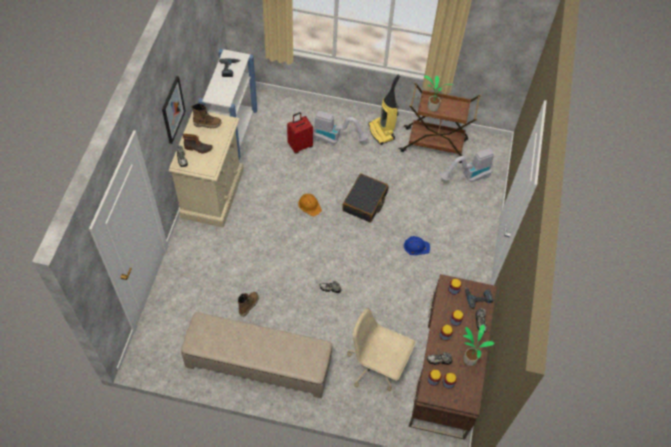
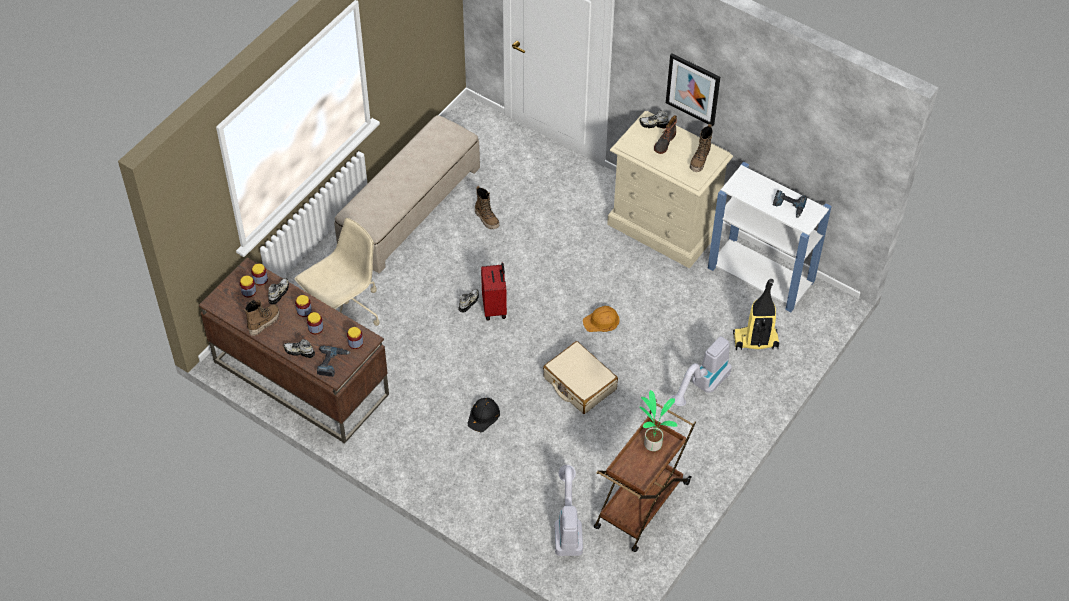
camera: 115 degrees right, 5 degrees down
red suitcase [287,112,313,154] -> red suitcase moved to [481,263,507,321]
black suitcase [342,173,388,223] -> beige suitcase [543,341,618,414]
vacuum cleaner [368,75,400,145] -> vacuum cleaner moved to [733,279,779,350]
blue hard hat [404,236,430,255] -> black hard hat [467,398,500,432]
potted plant [463,325,494,366] -> boot [244,300,280,336]

